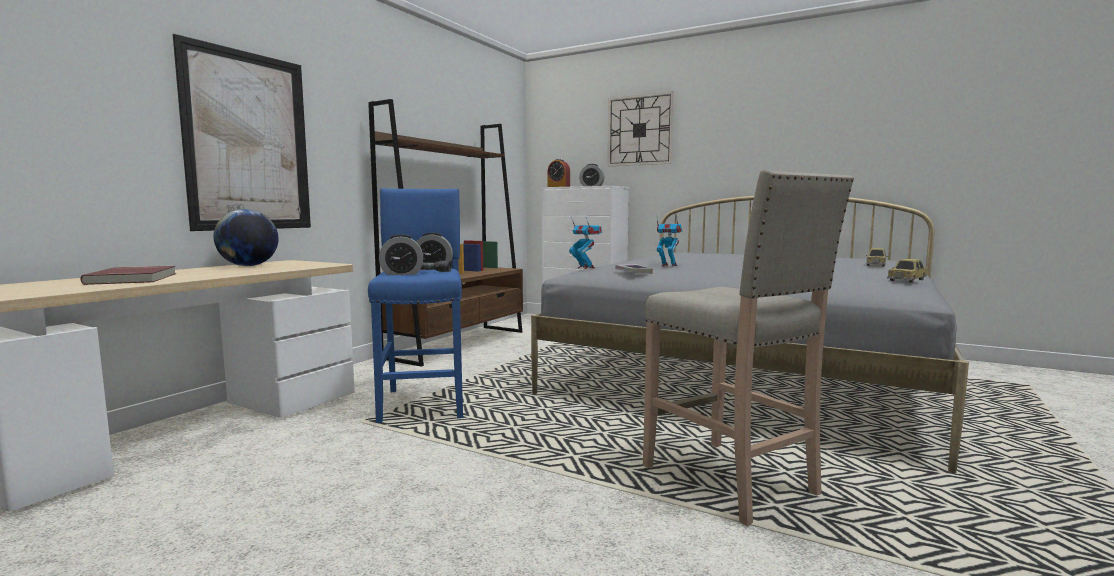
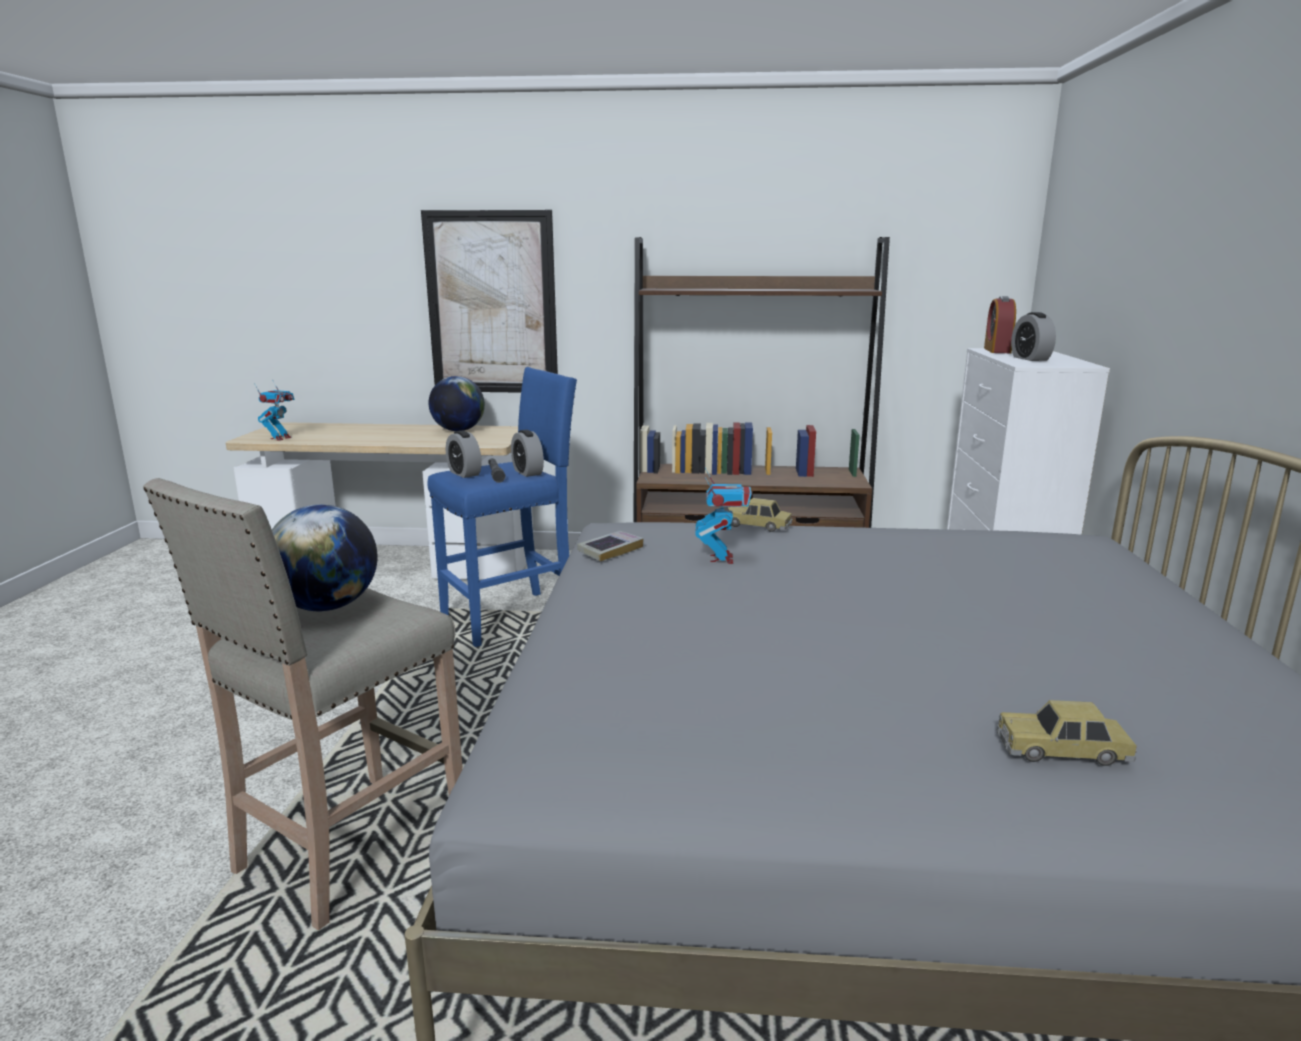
camera: 65 degrees right, 10 degrees up
red book [80,266,176,285] -> none
toy robot [569,217,602,269] -> toy robot moved to [254,380,294,441]
wall clock [607,91,674,166] -> none
toy car [887,259,927,283] -> toy car moved to [728,498,793,532]
none -> globe [272,504,378,611]

